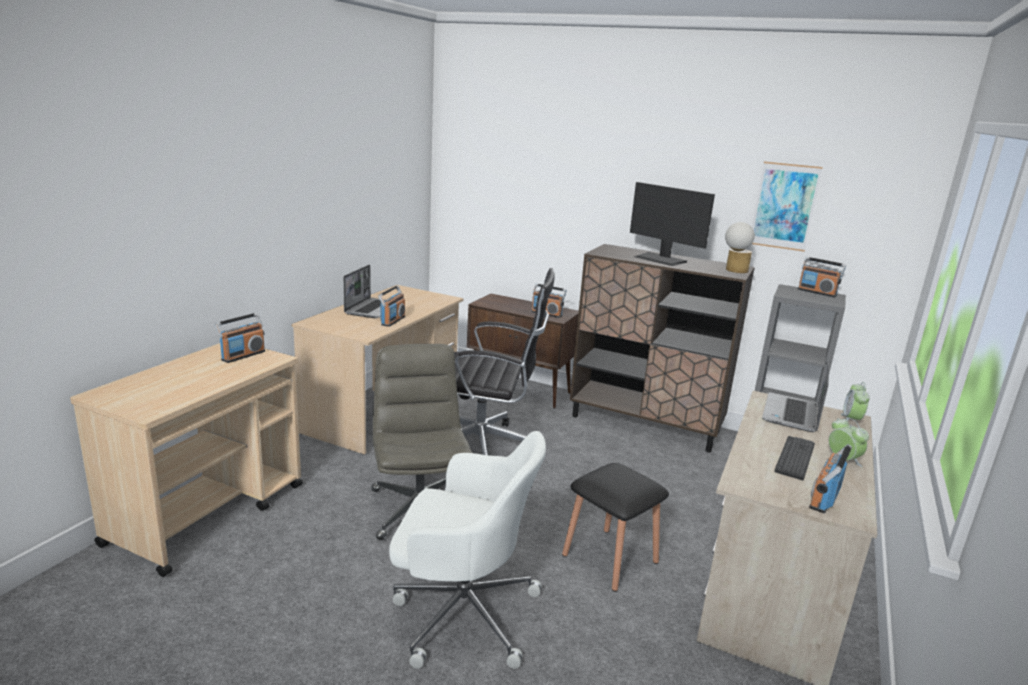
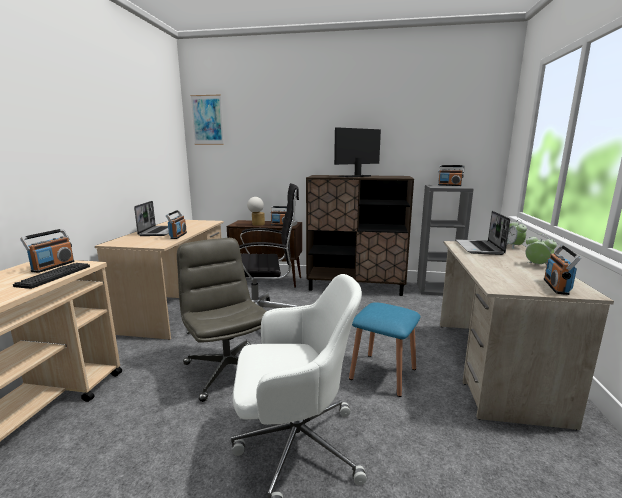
camera: 15 degrees left, 5 degrees down
black stool [562,463,669,592] -> blue stool [349,302,420,397]
monitor [630,182,715,266] -> monitor turned 120 degrees clockwise [334,127,381,178]
table lamp [725,222,755,273] -> table lamp moved to [247,197,265,226]
picture [752,161,823,252] -> picture moved to [191,95,224,145]
keyboard [774,436,815,480] -> keyboard moved to [13,263,90,289]

